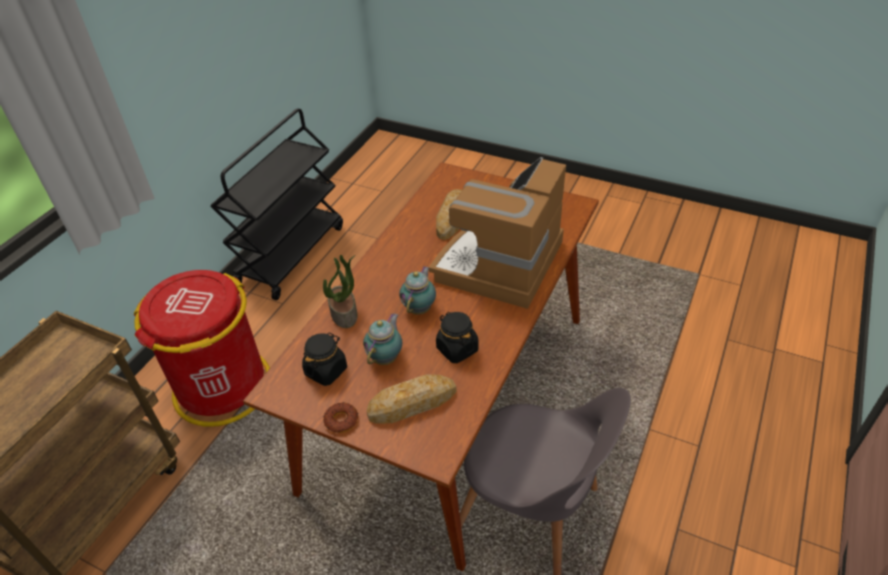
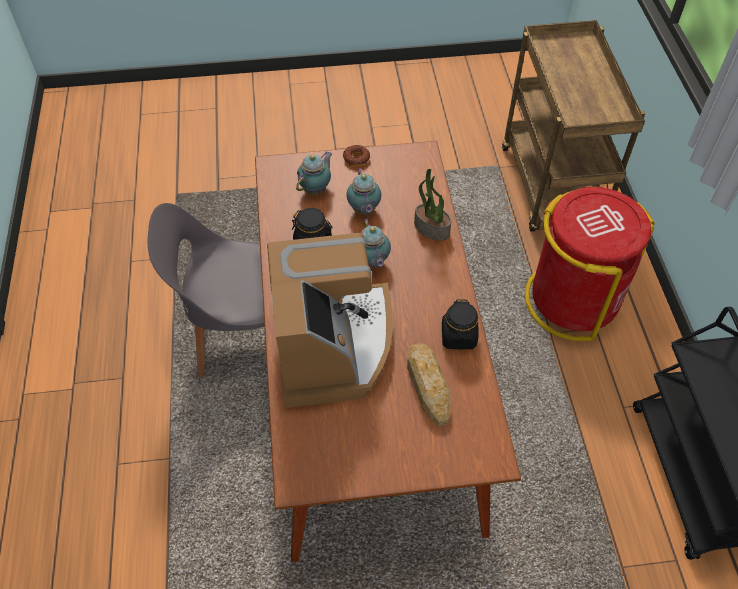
camera: 145 degrees right, 10 degrees up
black jar [302,332,347,386] -> black jar moved to [442,299,479,349]
bread [366,375,457,424] -> teapot [296,151,332,195]

